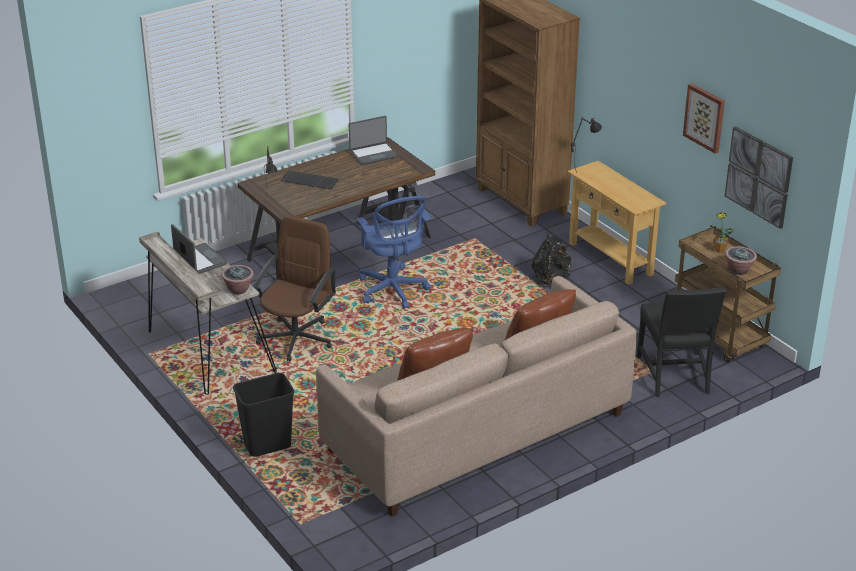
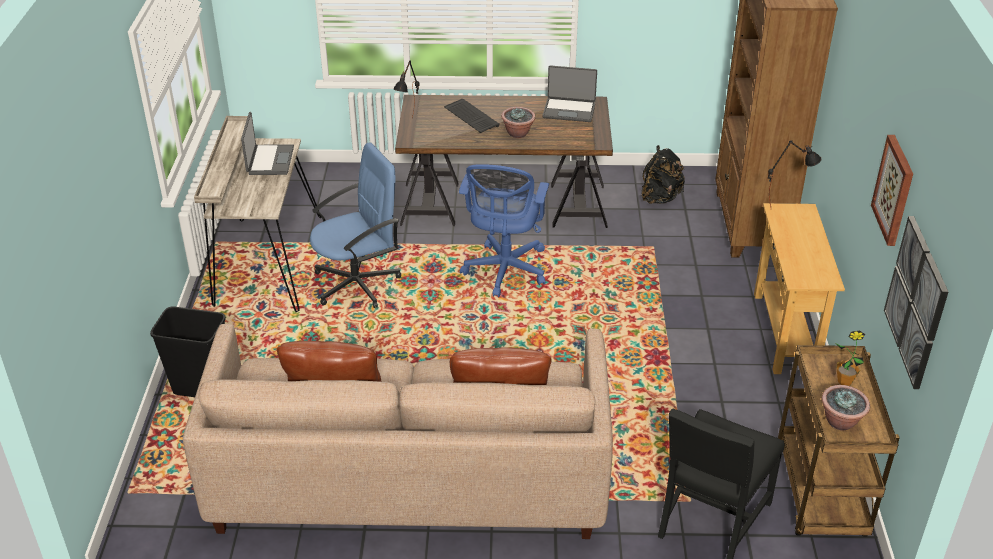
camera: 35 degrees right, 5 degrees up
potted plant [221,265,254,294] -> potted plant moved to [501,107,536,138]
brown office chair [253,215,336,361] -> blue office chair [310,142,401,308]
black backpack [531,235,571,286] -> black backpack moved to [641,145,685,204]

